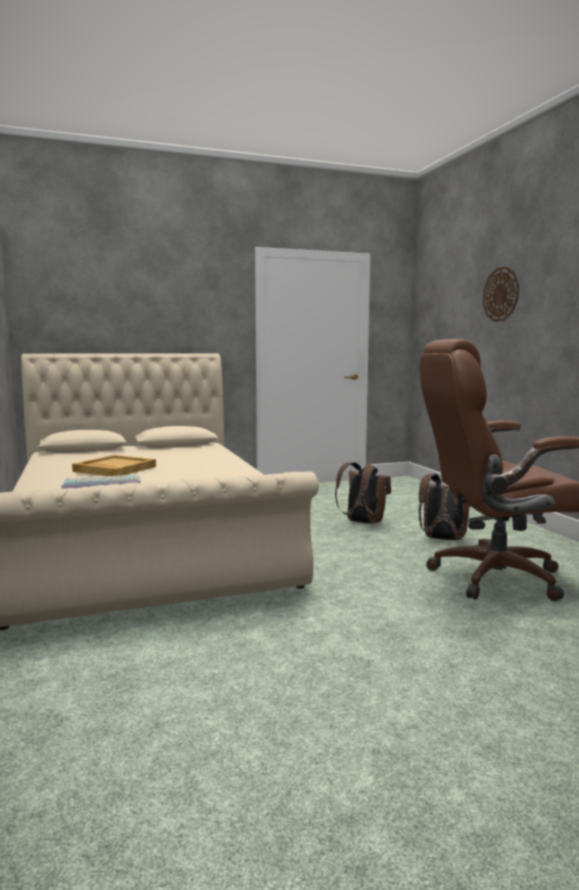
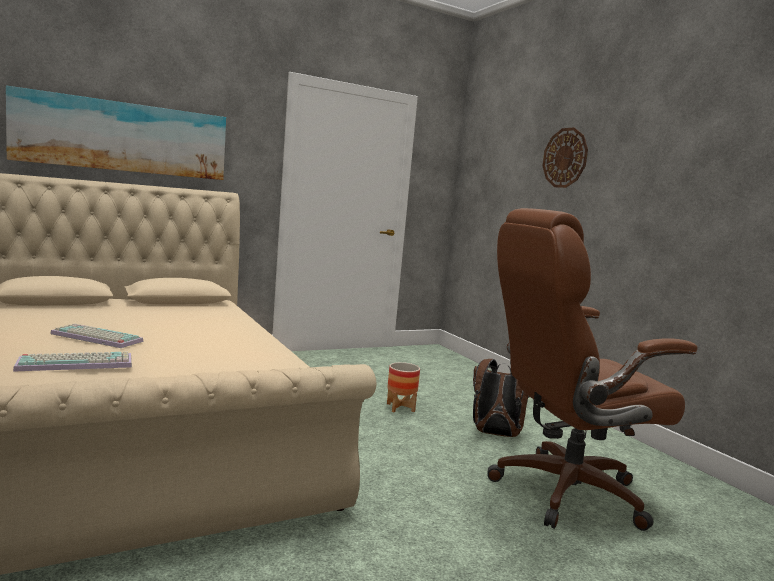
camera: 10 degrees left, 0 degrees up
beige tray [72,455,156,477] -> keyboard [50,324,144,348]
brown backpack [335,462,391,524] -> planter [387,362,420,412]
none -> picture [6,85,226,180]

